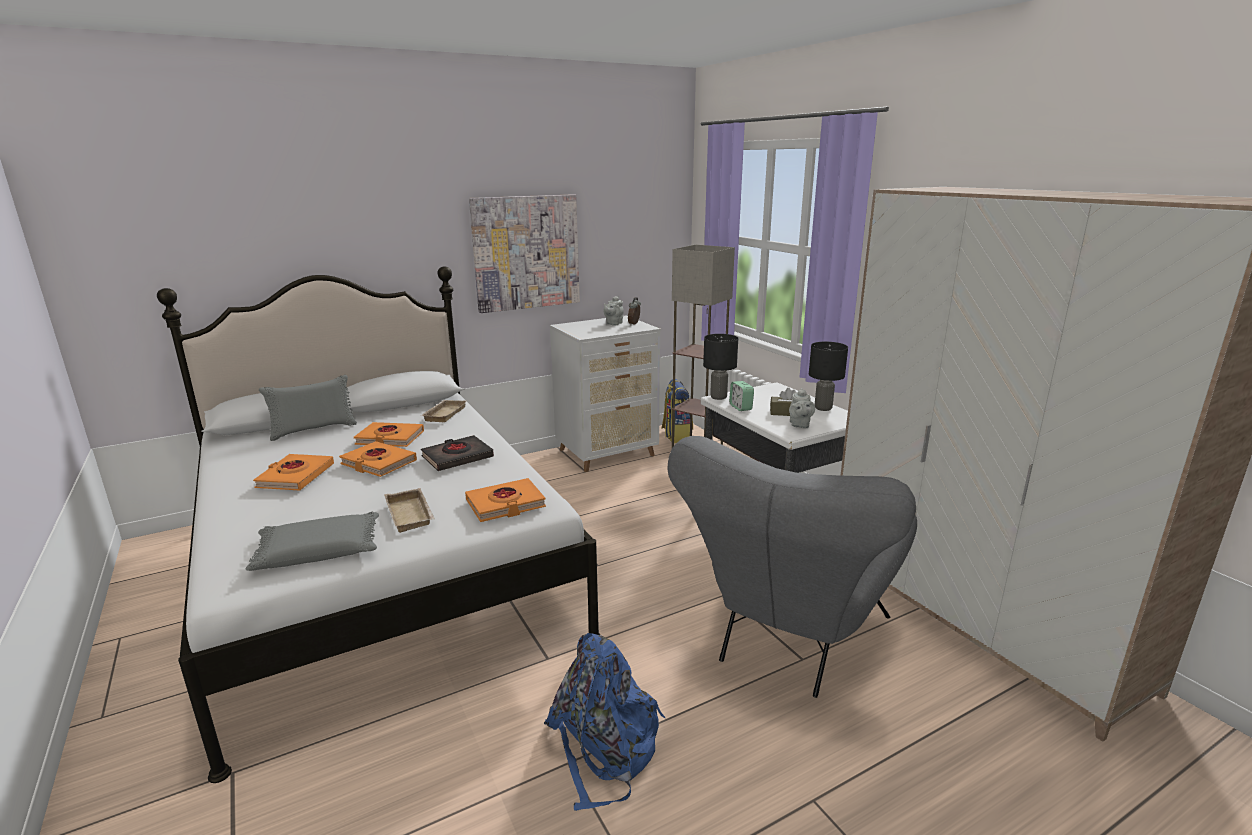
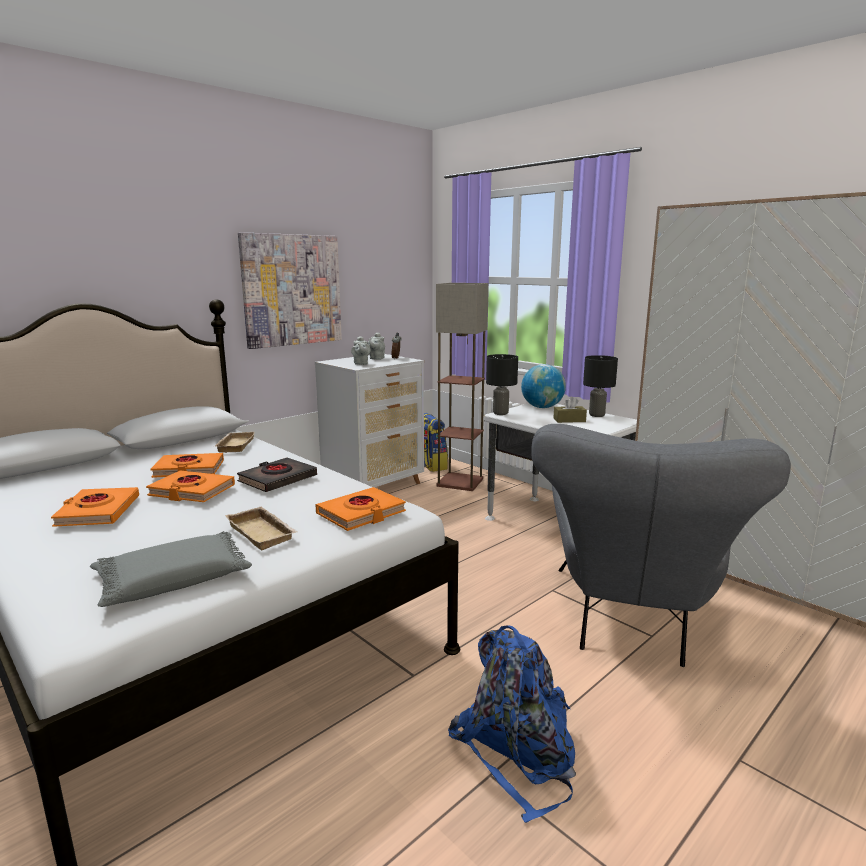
camera: 15 degrees left, 5 degrees down
grey pillow [259,375,357,441] -> none
alarm clock [729,381,754,411] -> none
grey teapot [789,388,815,429] -> grey teapot moved to [351,336,370,365]
none -> globe [521,364,566,408]

